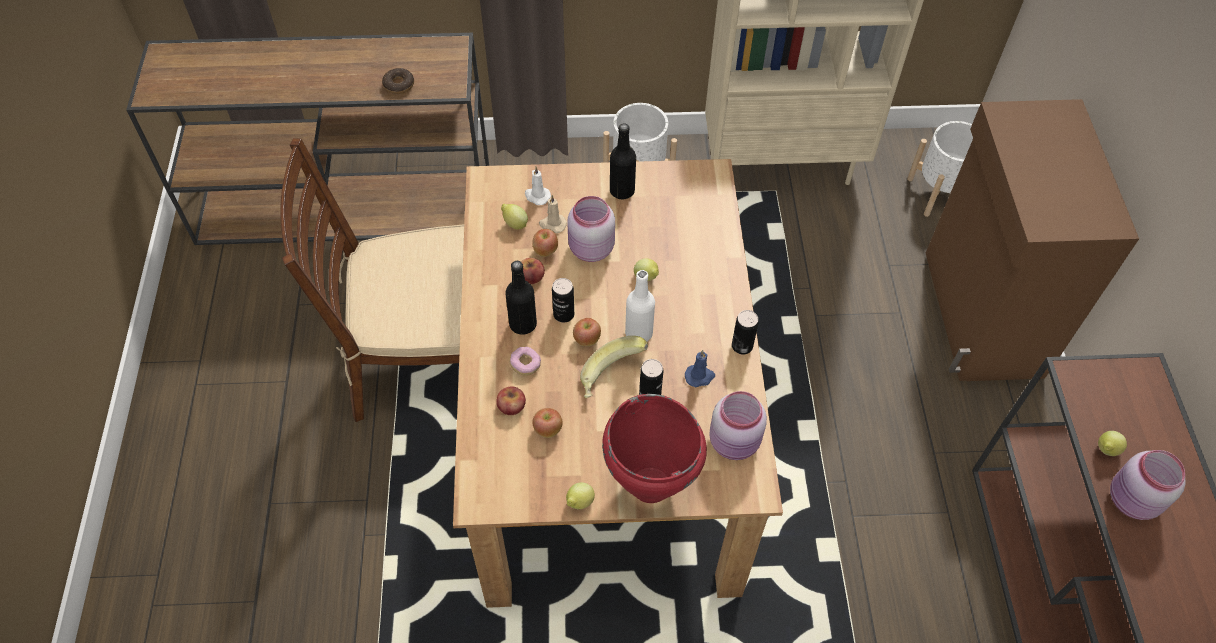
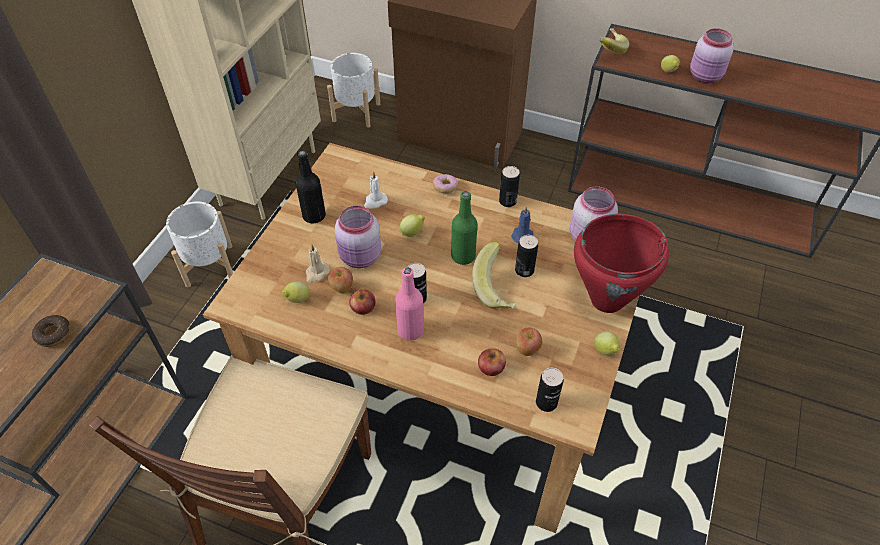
camera: 65 degrees left, 5 degrees down
black bottle [505,261,537,335] -> pink bottle [395,267,424,340]
donut [510,347,541,376] -> donut moved to [433,174,458,193]
white candle [525,167,551,205] -> white candle moved to [364,171,388,209]
apple [573,318,601,346] -> none
white bottle [625,270,655,342] -> green bottle [451,191,477,265]
none -> can [536,368,564,412]
none -> banana [599,28,629,54]

